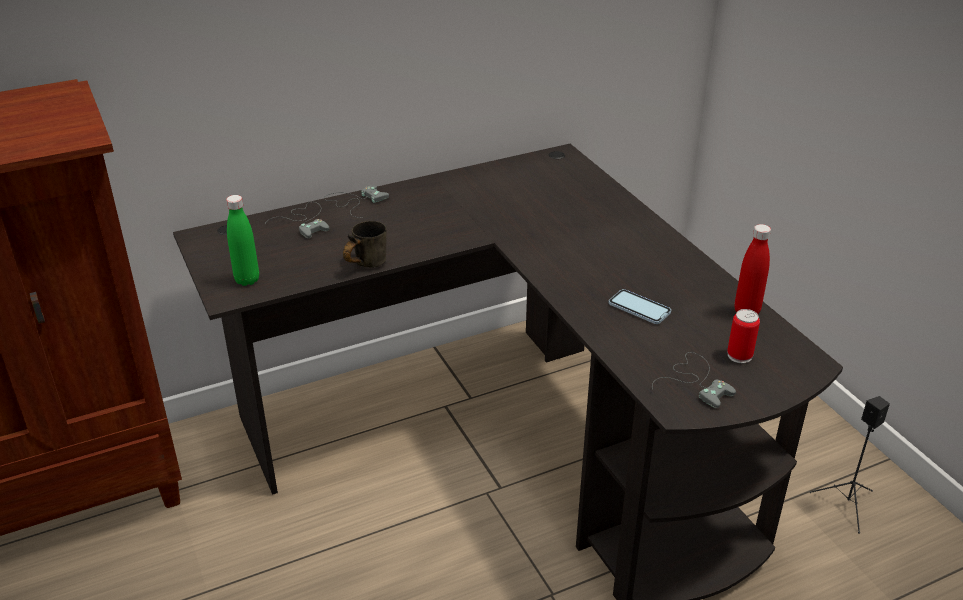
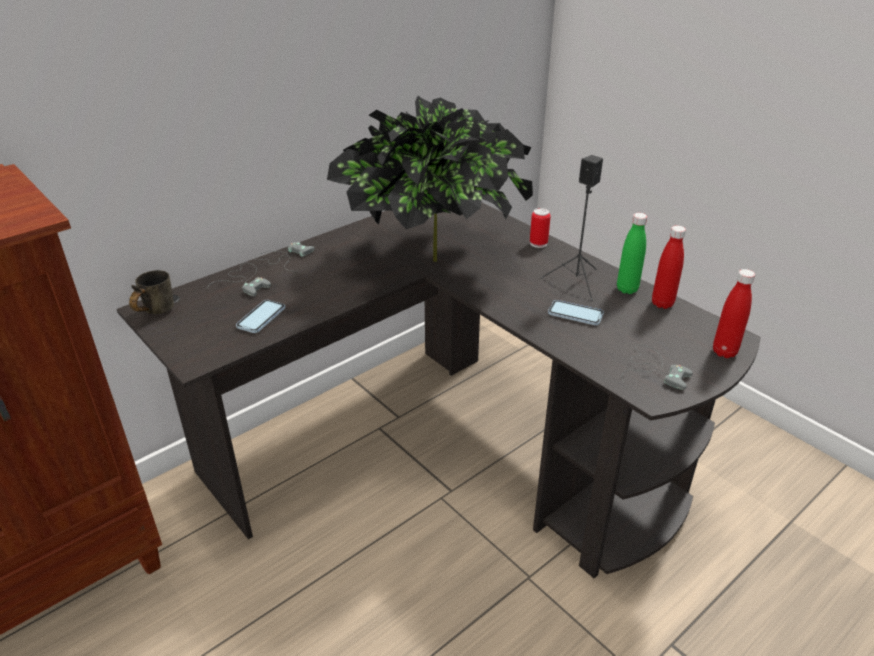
camera: 15 degrees left, 0 degrees up
green bottle [226,195,259,286] -> green bottle moved to [617,213,647,294]
grey mug [343,221,387,268] -> grey mug moved to [129,270,174,314]
can [727,309,760,363] -> can moved to [530,208,551,248]
black speaker [809,396,890,534] -> black speaker moved to [541,155,603,301]
none -> phone [236,300,285,333]
none -> potted plant [327,96,533,262]
none -> red bottle [713,269,755,358]

